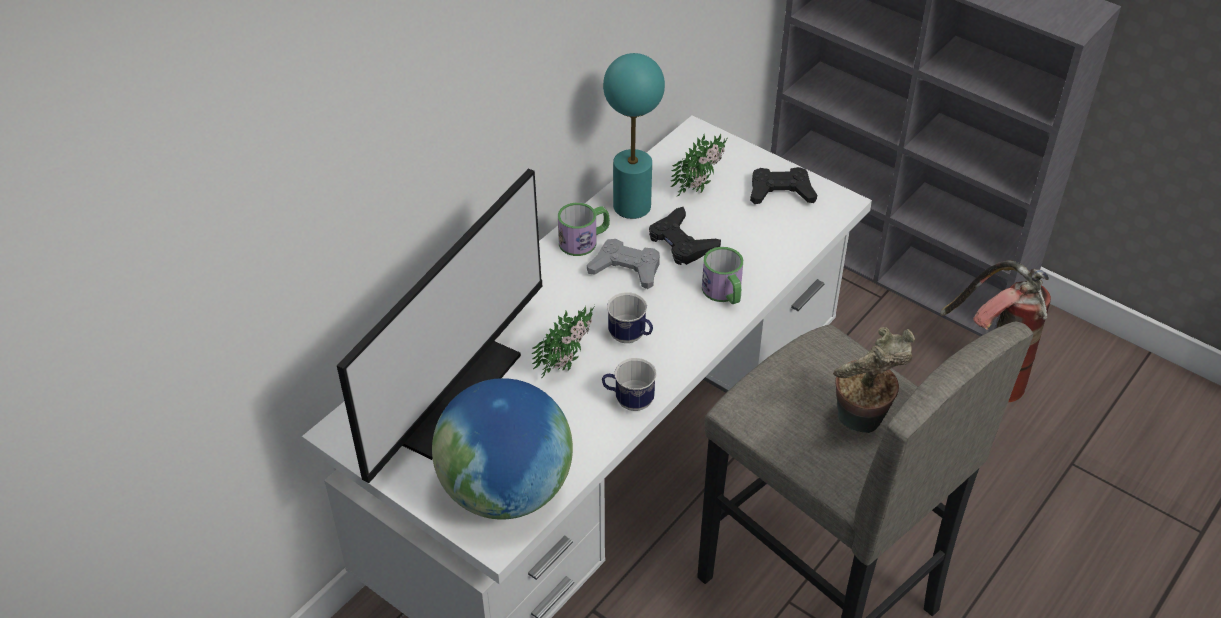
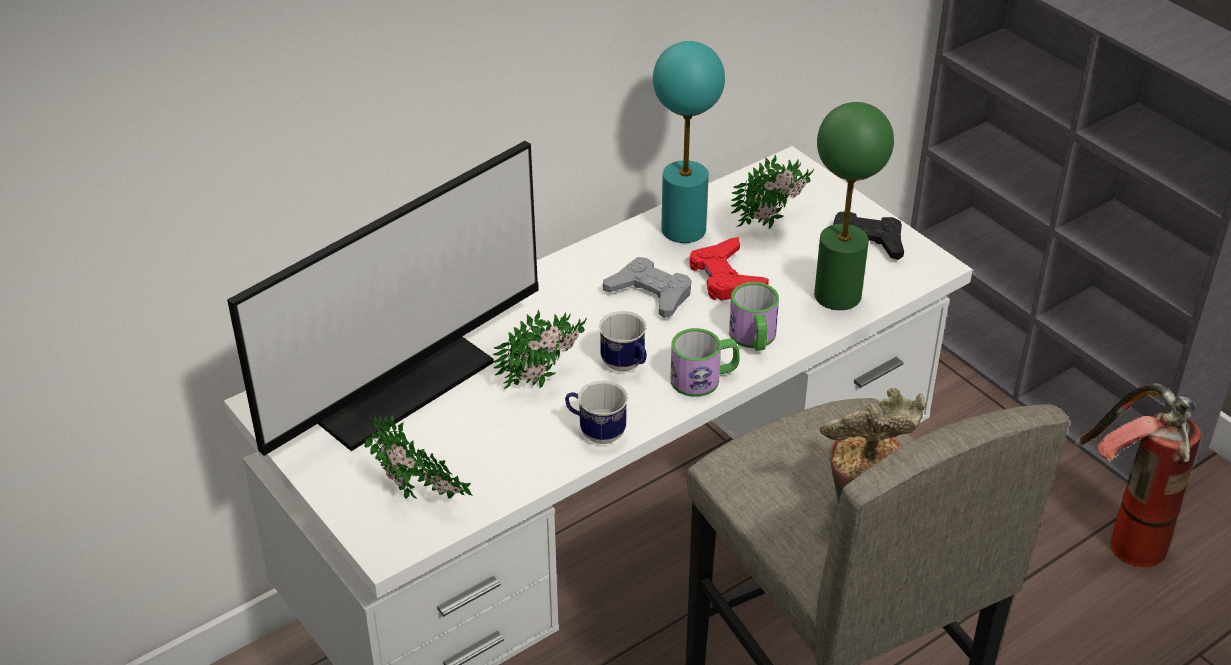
camera: 15 degrees right, 5 degrees down
globe [432,378,573,519] -> potted plant [365,416,473,499]
mug [558,203,610,256] -> mug moved to [670,328,740,397]
black game controller [649,207,721,265] -> red game controller [690,237,769,301]
none -> green table lamp [814,102,894,310]

